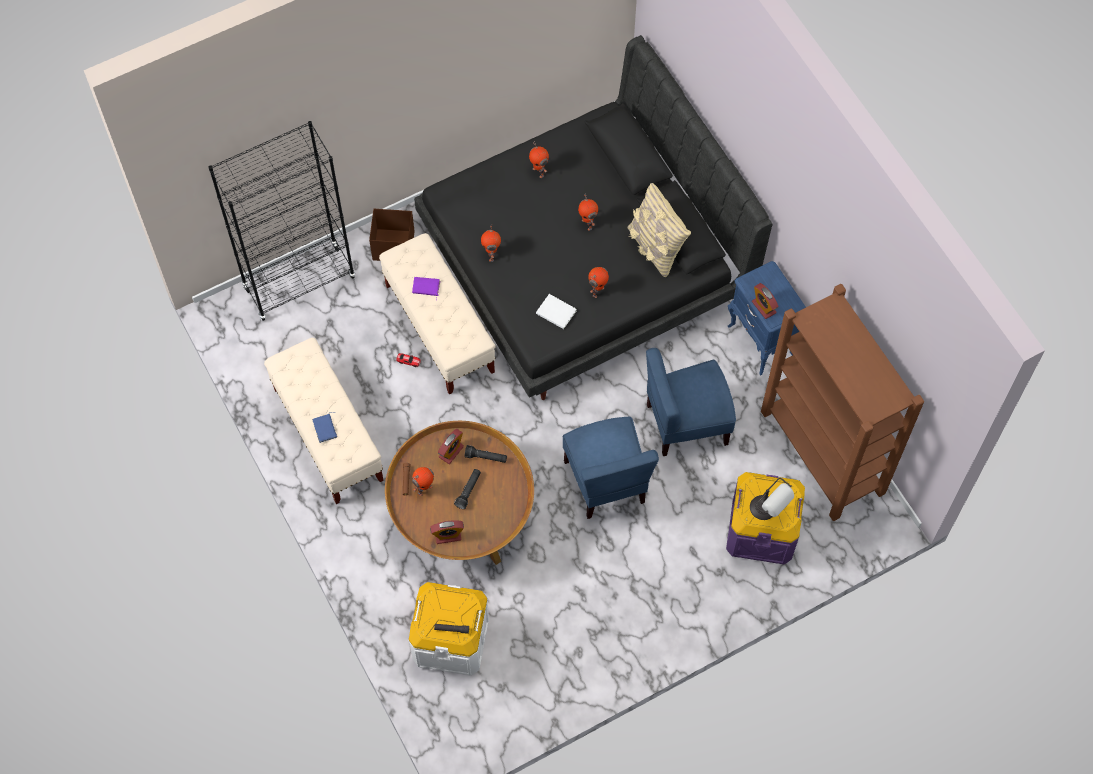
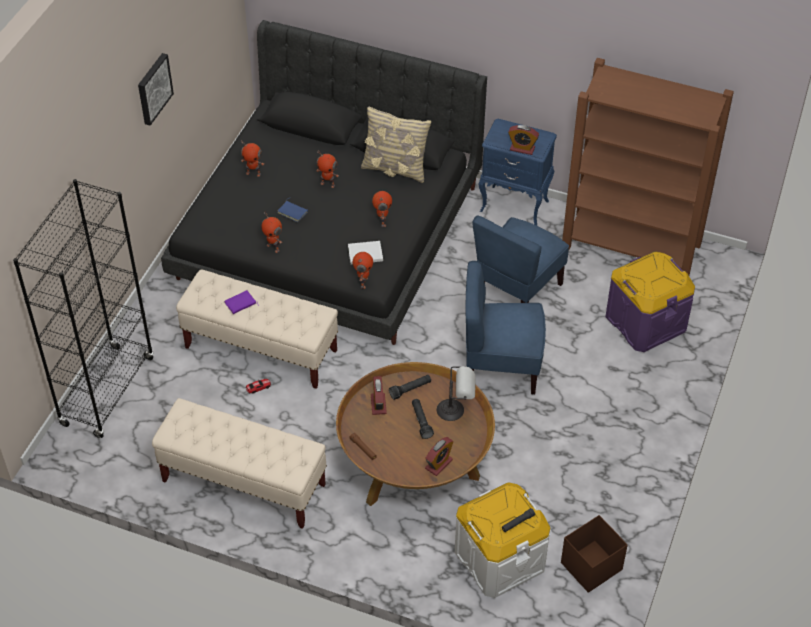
camera: 40 degrees left, 15 degrees down
blue book [312,412,337,443] -> blue book moved to [277,198,308,222]
brown storage box [369,209,415,261] -> brown storage box moved to [561,515,628,593]
toy robot [412,467,434,496] -> toy robot moved to [352,252,373,289]
blue chair [563,417,659,519] -> blue chair turned 150 degrees clockwise [466,261,546,394]
table lamp [750,478,794,520] -> table lamp moved to [436,366,475,421]
none -> picture [138,53,174,126]

